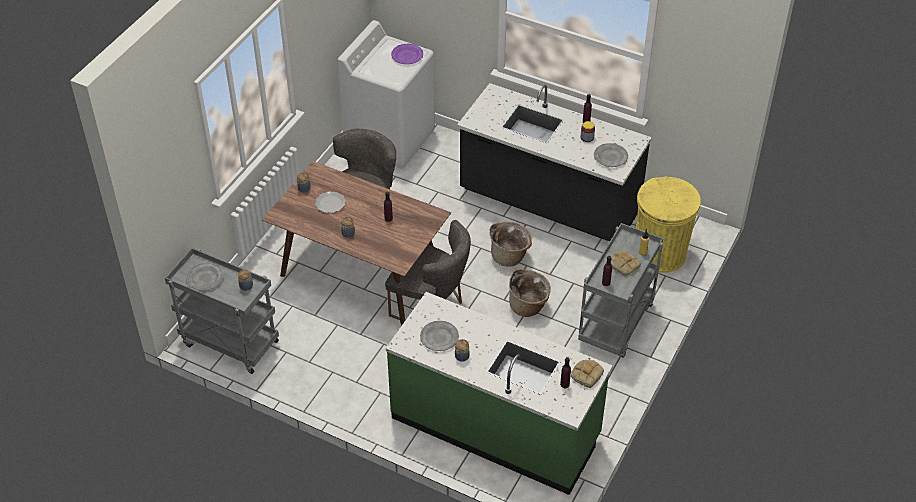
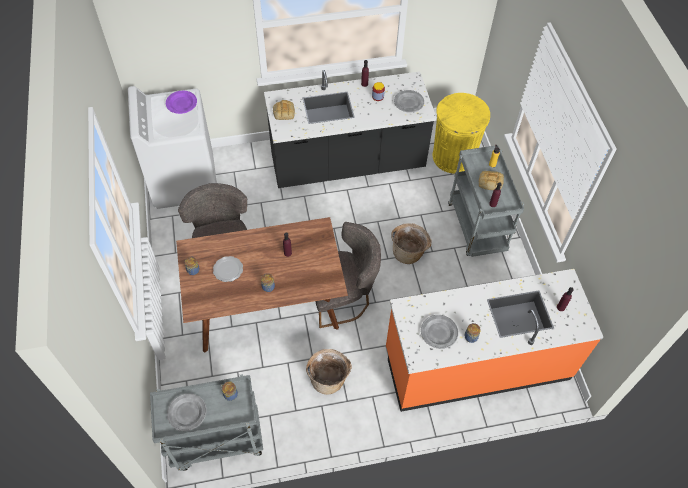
camera: 40 degrees left, 10 degrees up
green counter [386,292,613,495] -> orange counter [386,269,603,412]
basket [489,221,532,266] -> basket moved to [306,349,352,395]
bread [571,360,604,388] -> bread moved to [273,100,295,120]

